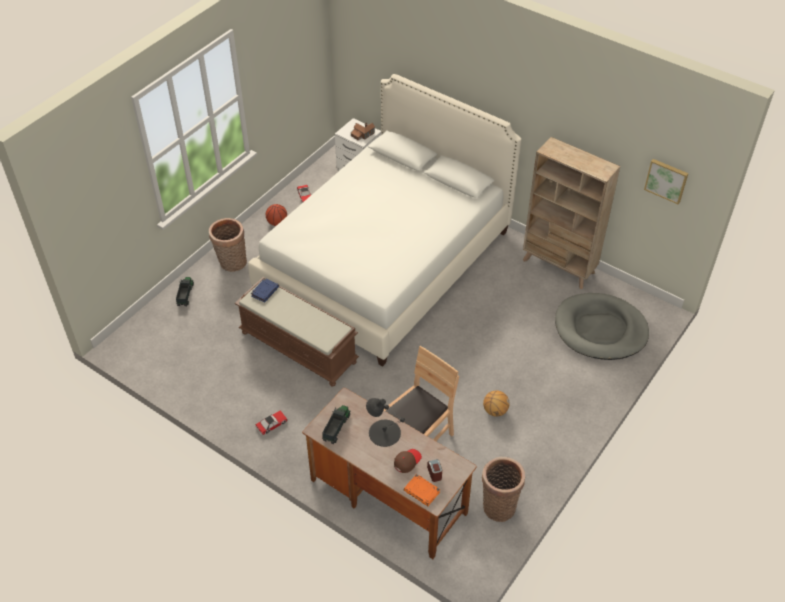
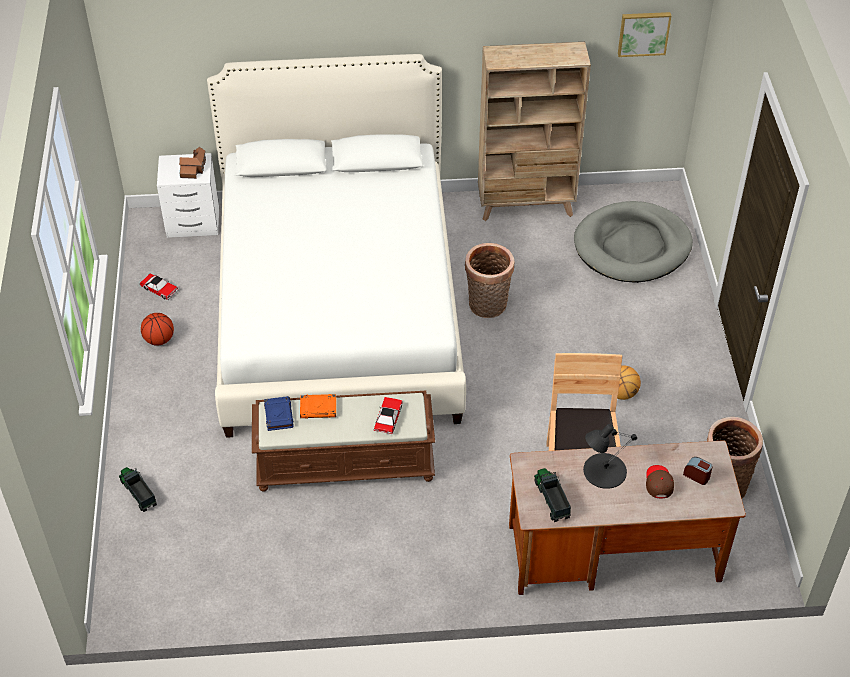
camera: 40 degrees left, 0 degrees up
basket [209,218,247,272] -> basket moved to [465,243,514,318]
toy car [255,410,288,435] -> toy car moved to [374,397,403,435]
orange book [404,474,440,506] -> orange book moved to [300,394,336,419]

